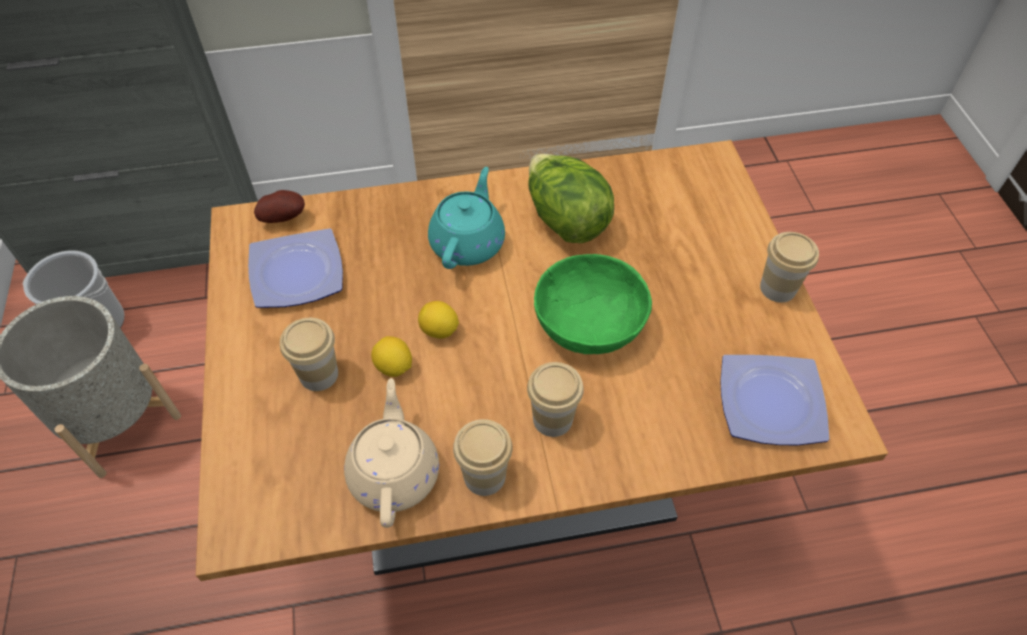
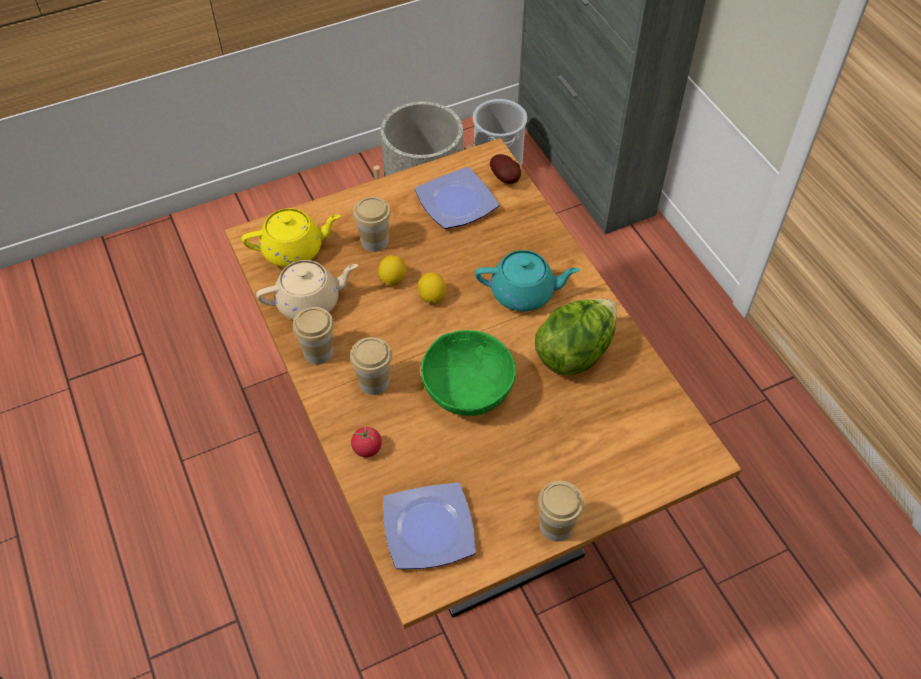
camera: 75 degrees right, 0 degrees up
none -> yellow teapot [242,208,341,267]
none -> tomato [351,426,382,457]

